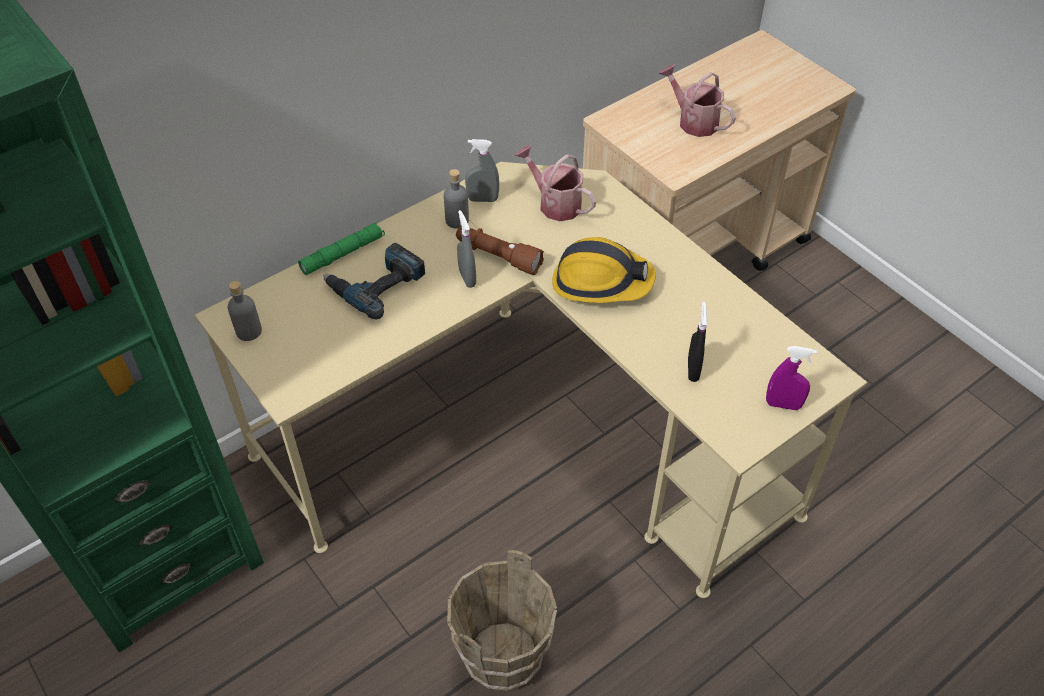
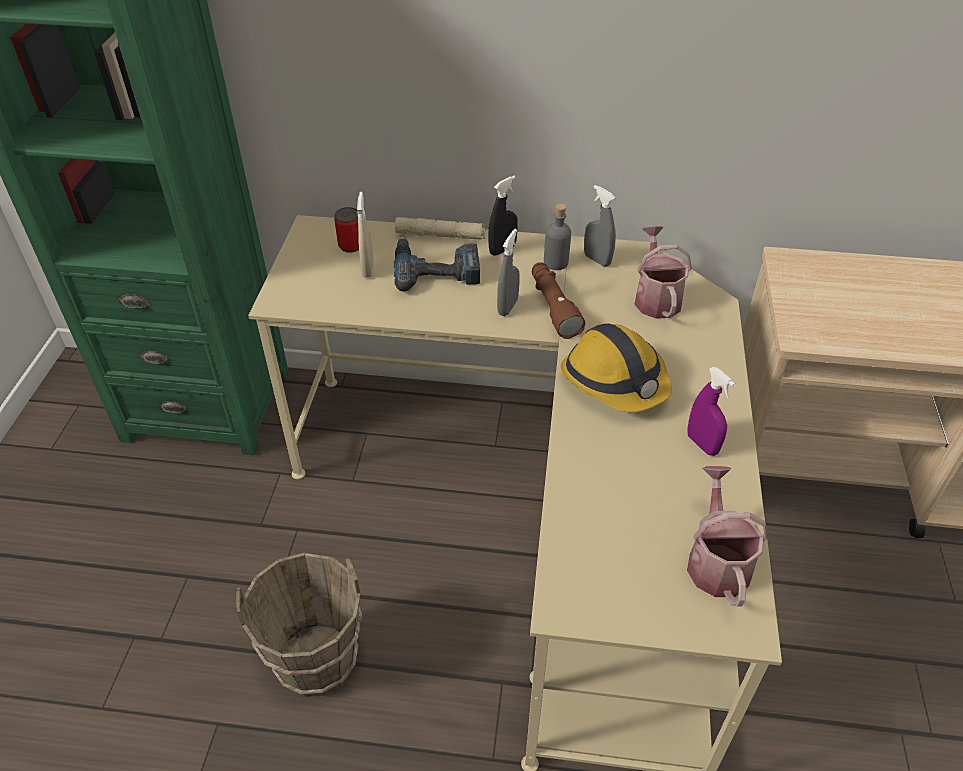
camera: 45 degrees right, 5 degrees down
grey bottle [228,281,262,341] -> none
green flashlight [298,223,385,275] -> beige flashlight [395,217,486,240]
watering can [659,64,736,137] -> watering can moved to [687,466,768,606]
black spray bottle [688,302,707,382] -> black spray bottle moved to [488,176,518,256]
purple spray bottle [766,346,817,410] -> purple spray bottle moved to [687,367,736,456]
none -> can [334,207,359,253]
none -> beige spray bottle [357,192,374,278]

